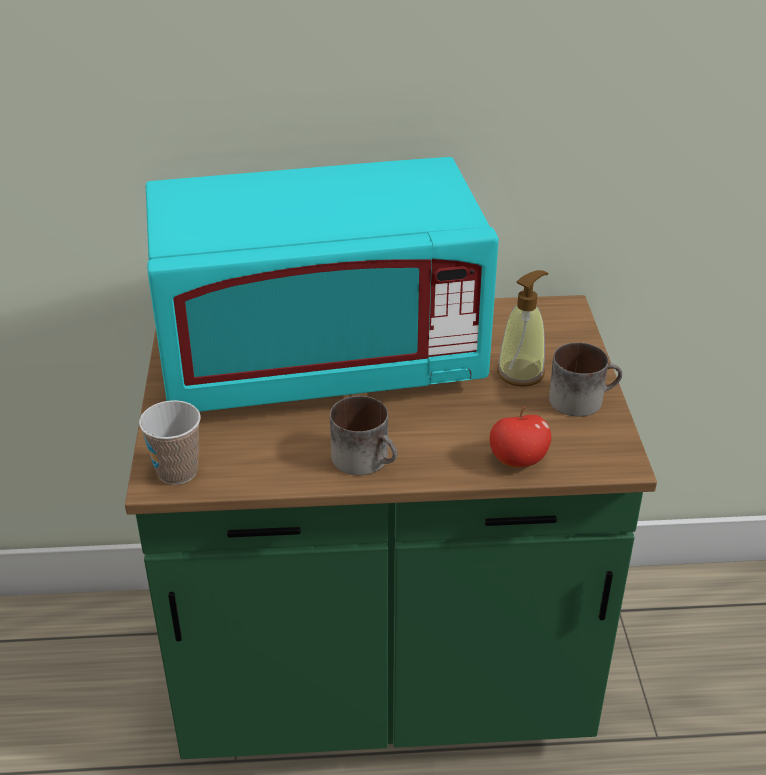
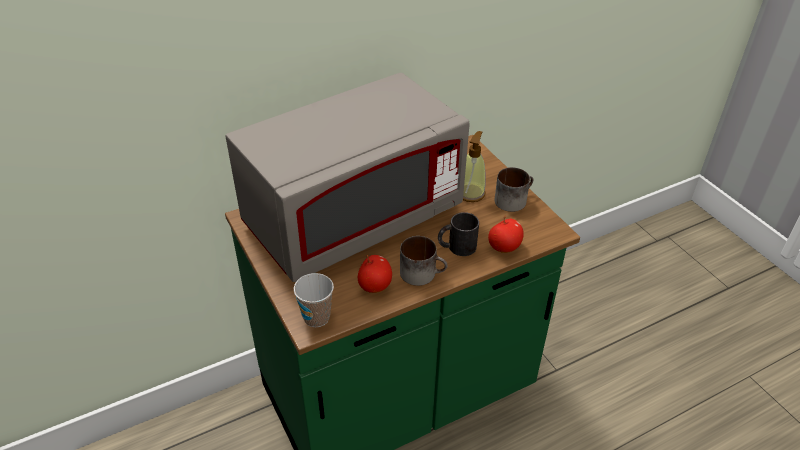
camera: 25 degrees left, 5 degrees up
turquoise microwave [146,157,499,412] -> grey microwave [226,73,470,282]
none -> apple [358,255,392,293]
none -> black mug [438,212,479,256]

